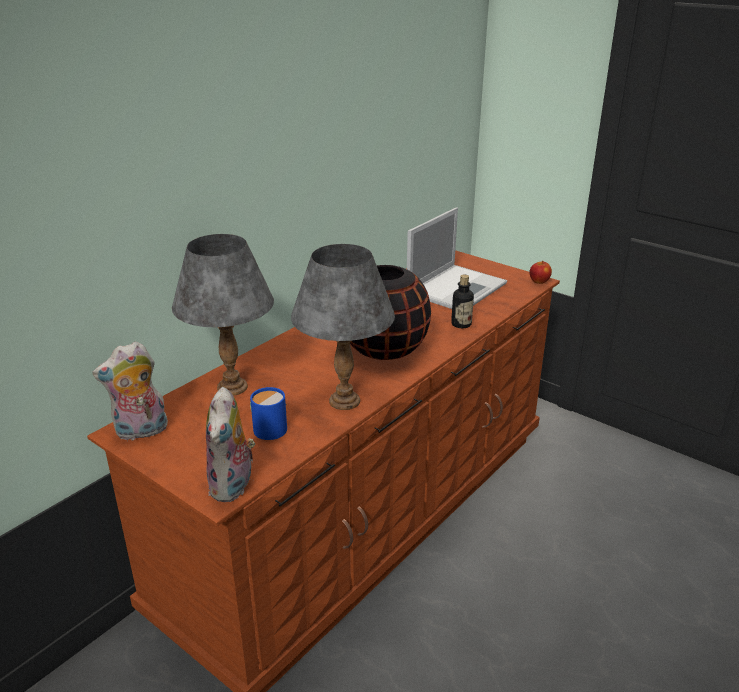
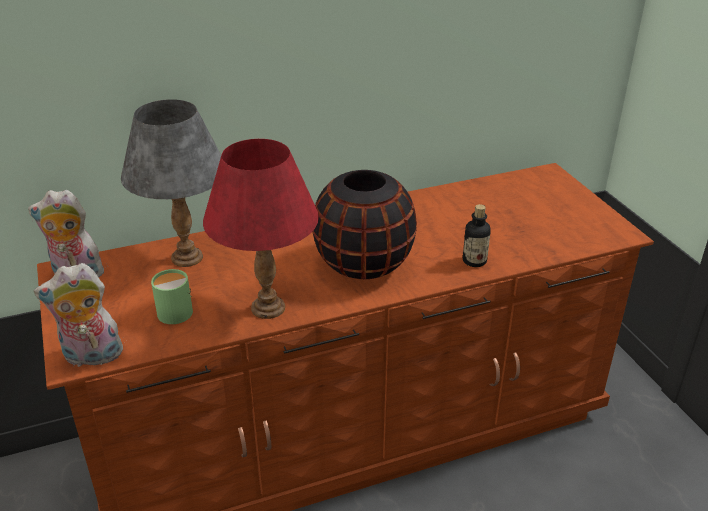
camera: 30 degrees right, 5 degrees up
plush toy [206,387,255,502] -> plush toy turned 45 degrees clockwise [34,263,123,367]
blue mug [250,387,287,440] -> green mug [151,269,193,324]
grey table lamp [291,244,395,410] -> red table lamp [203,139,319,319]
laptop [407,208,507,309] -> none
apple [529,261,552,284] -> none

